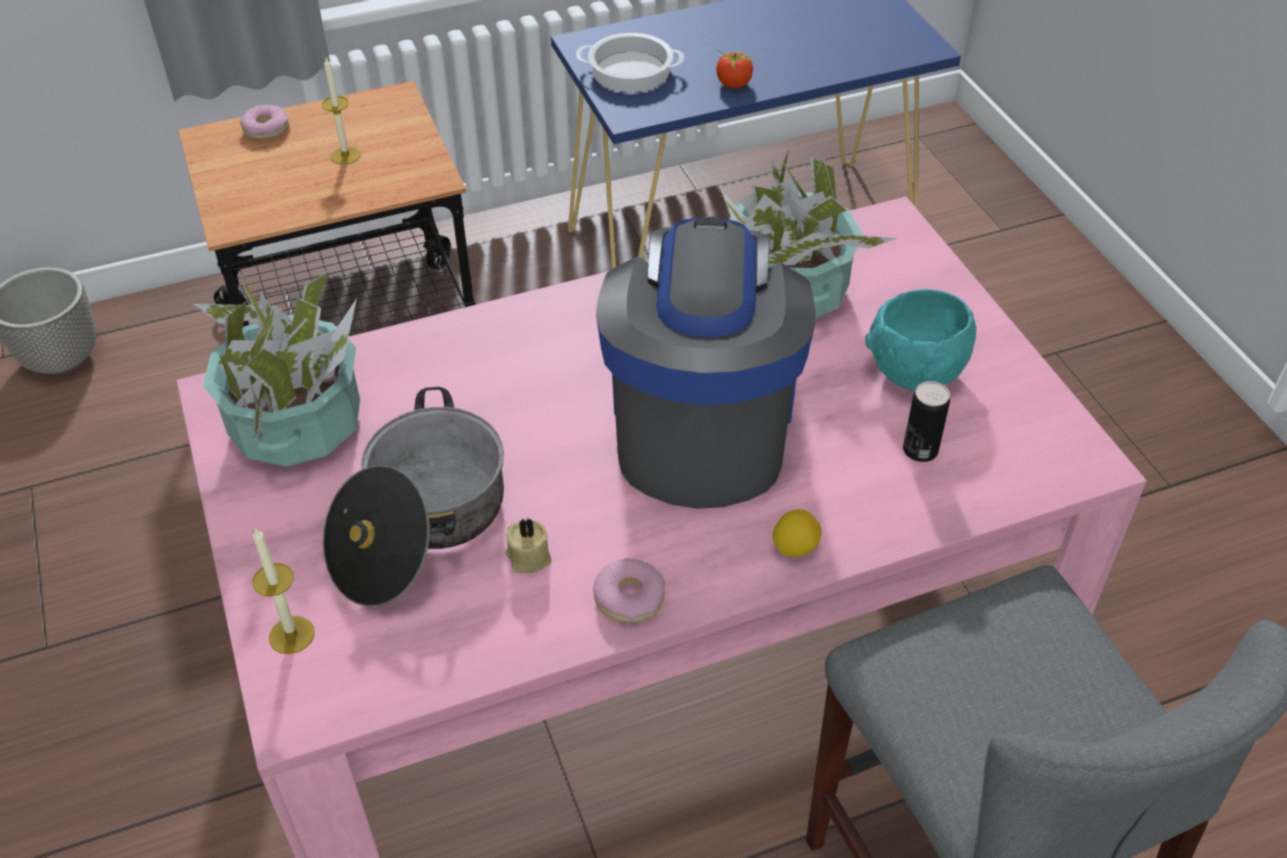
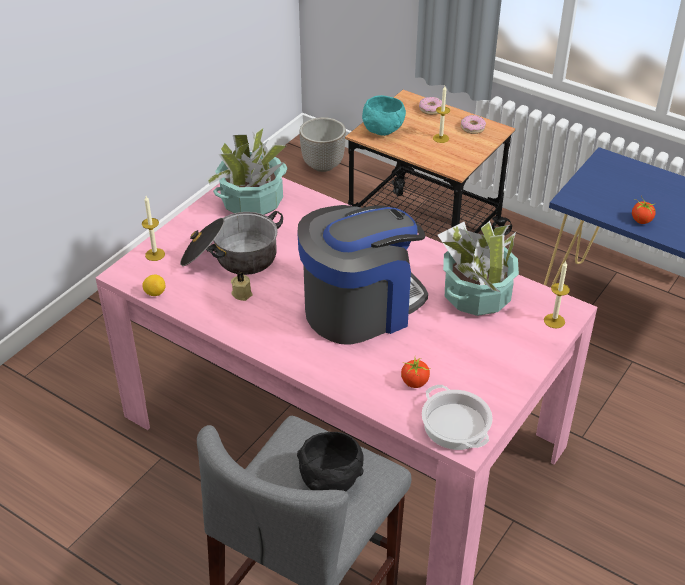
camera: 55 degrees right, 5 degrees down
cooking pot [576,33,685,92] -> cooking pot moved to [422,385,493,450]
donut [593,558,665,623] -> donut moved to [461,115,486,134]
lemon [773,509,821,557] -> lemon moved to [142,275,165,296]
turquoise bowl [865,289,977,391] -> turquoise bowl moved to [362,95,406,136]
can [903,381,950,462] -> tomato [401,358,431,388]
none -> black bowl [297,432,364,491]
none -> candle [544,261,570,328]

